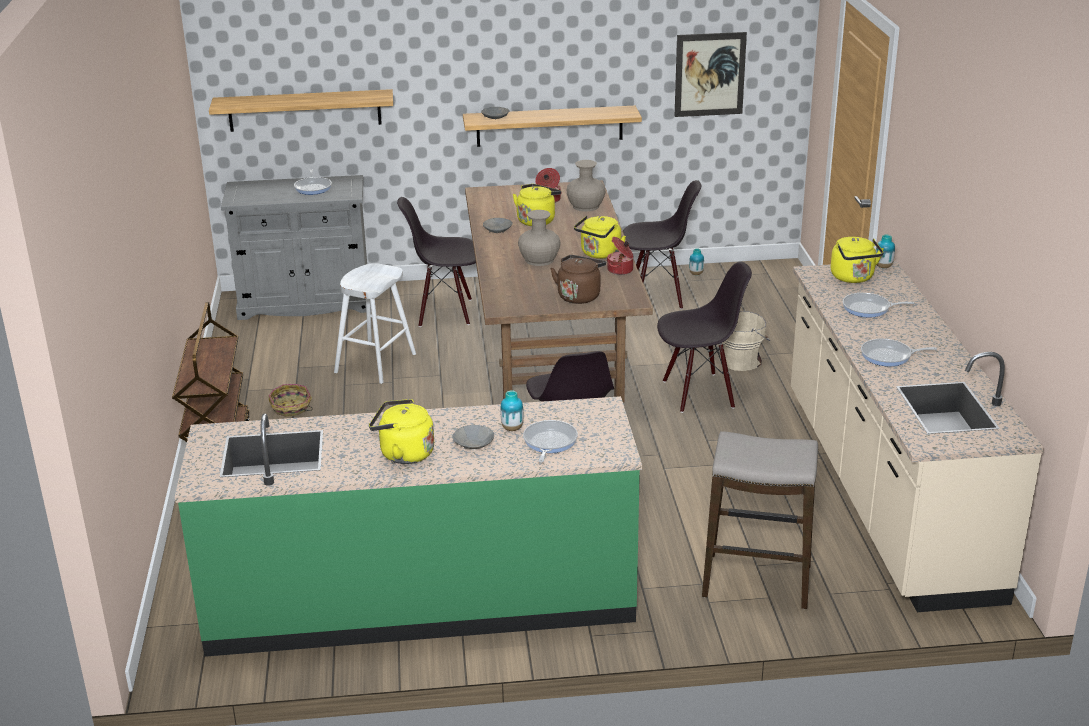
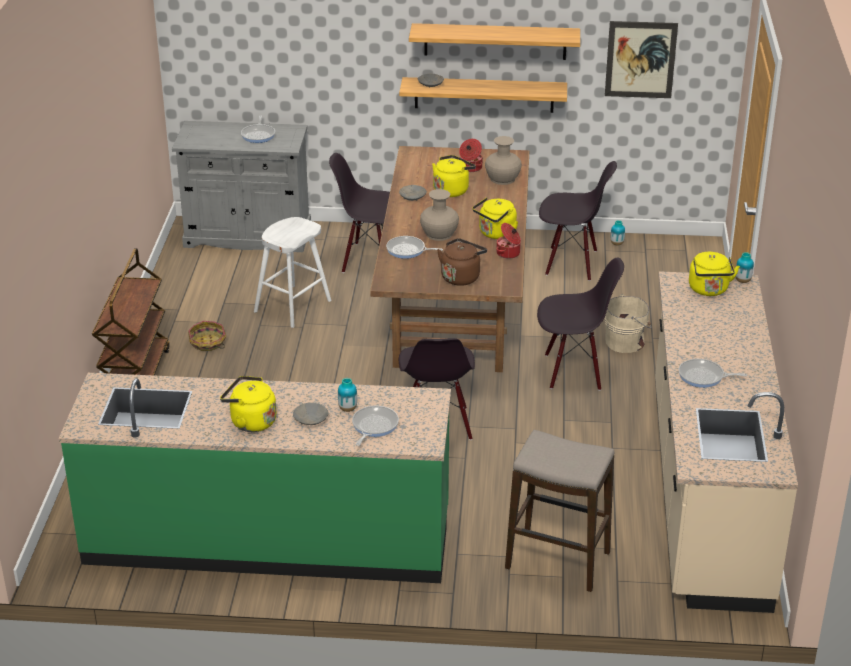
camera: 10 degrees right, 5 degrees up
shelf [209,89,393,132] -> shelf moved to [409,23,580,60]
frying pan [843,293,914,317] -> frying pan moved to [386,236,443,259]

